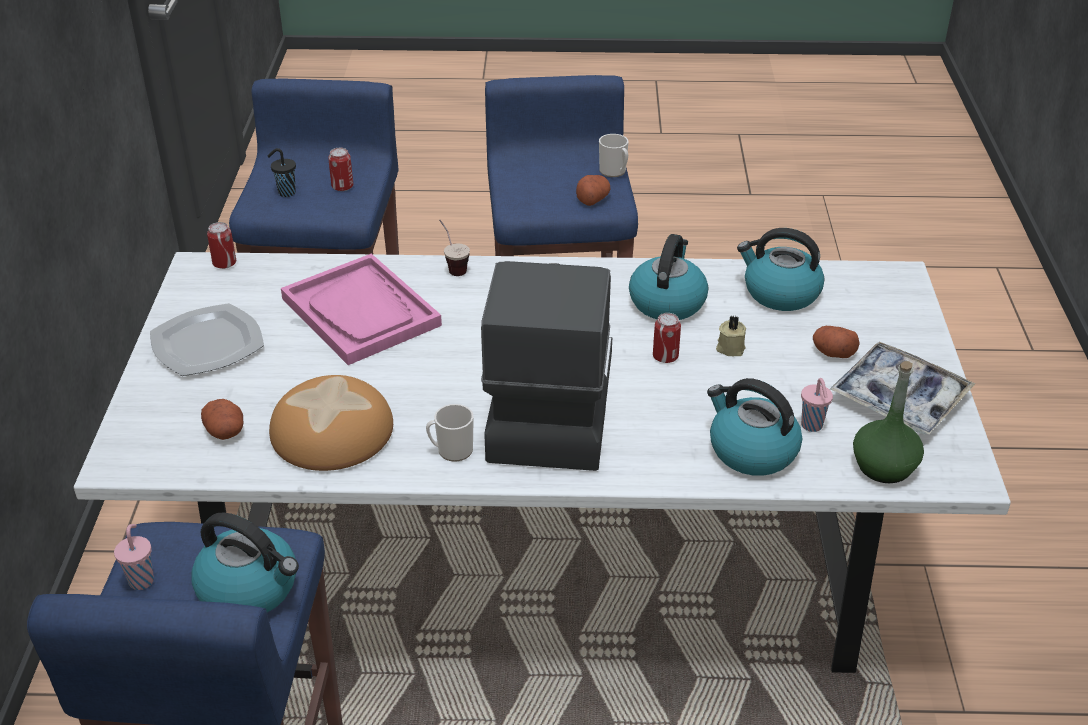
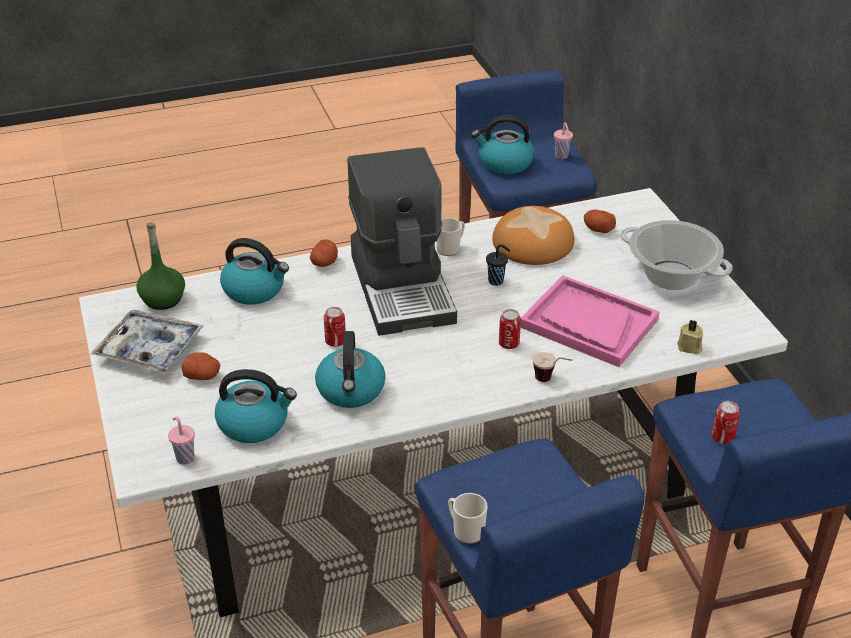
camera: 160 degrees right, 0 degrees up
plate [150,303,264,376] -> cooking pot [620,220,733,290]
can [207,222,236,269] -> can moved to [499,309,521,349]
black cup [267,148,296,197] -> black cup moved to [486,244,510,286]
potato [576,175,610,206] -> potato moved to [310,239,338,267]
beige candle [716,315,746,356] -> beige candle moved to [677,320,703,354]
pink cup [801,378,833,432] -> pink cup moved to [168,416,195,465]

